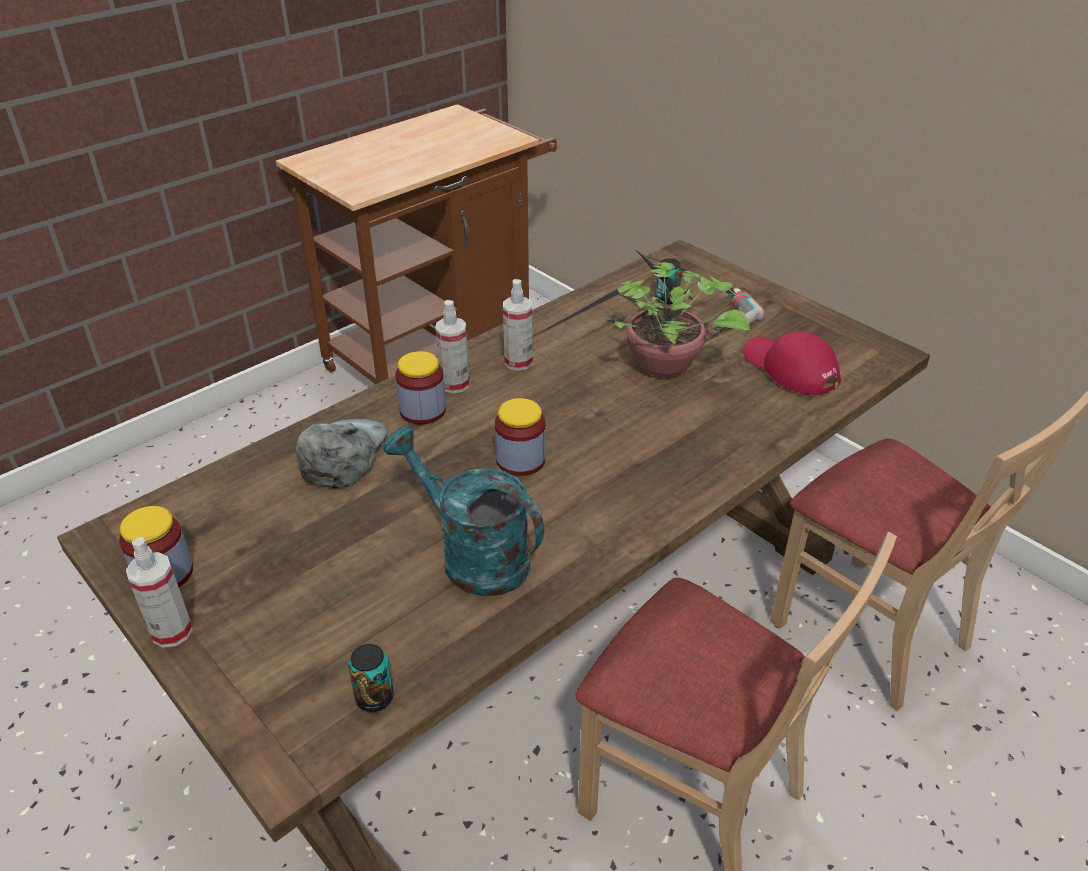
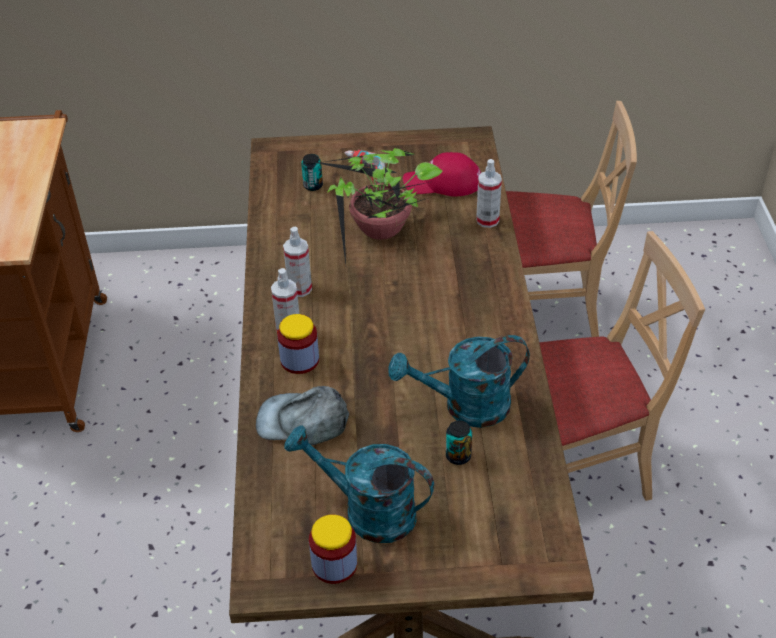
camera: 50 degrees left, 5 degrees up
spray bottle [126,537,193,648] -> spray bottle moved to [476,159,502,228]
grey cap [296,419,388,488] -> grey cap turned 45 degrees counterclockwise [256,386,349,445]
can [348,644,394,712] -> can moved to [446,420,472,465]
jar [495,398,546,476] -> none
none -> turquoise watering can [284,425,434,543]

